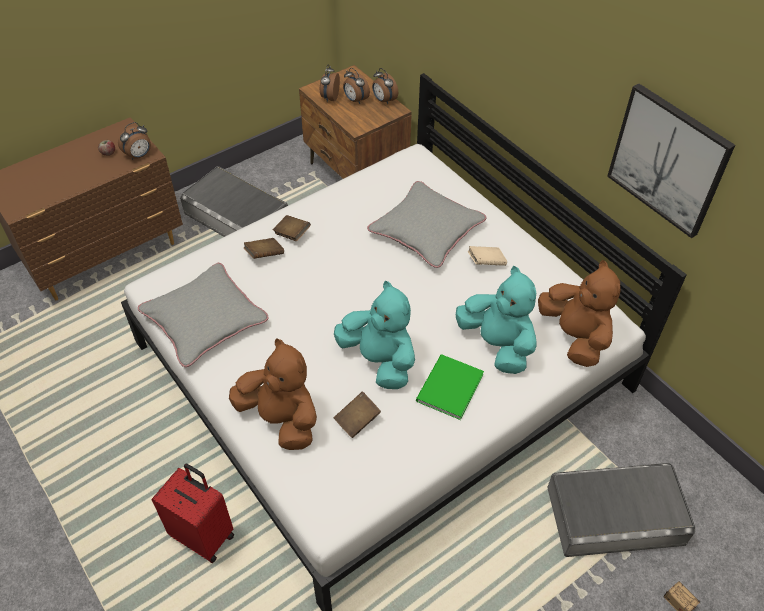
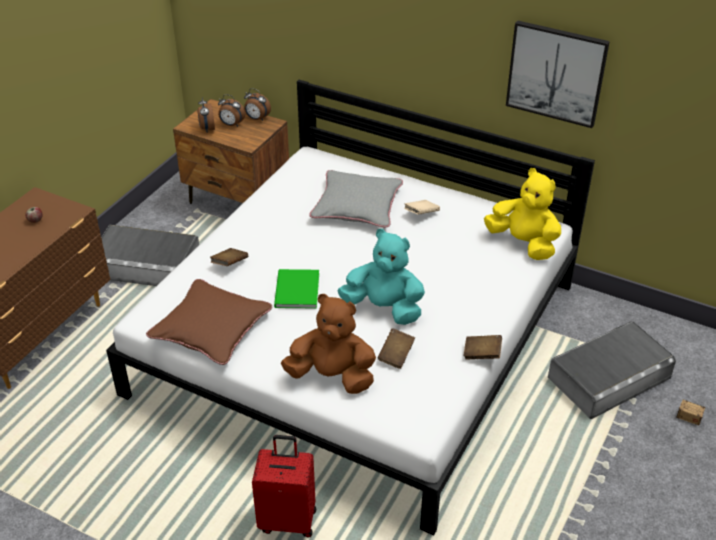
camera: 25 degrees left, 10 degrees down
alarm clock [118,122,151,160] -> none
grey pillow [138,263,269,367] -> brown pillow [146,279,272,365]
brown book [273,215,311,241] -> brown book moved to [464,335,502,360]
green book [416,354,484,420] -> green book moved to [274,269,319,309]
turquoise plush toy [456,266,537,374] -> none
brown plush toy [538,260,621,367] -> yellow plush toy [484,168,561,260]

